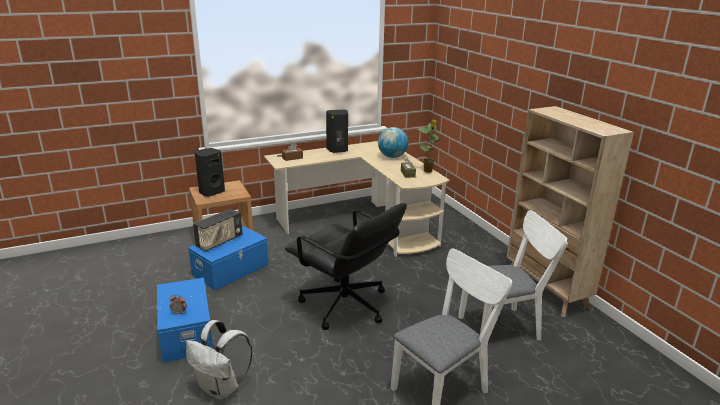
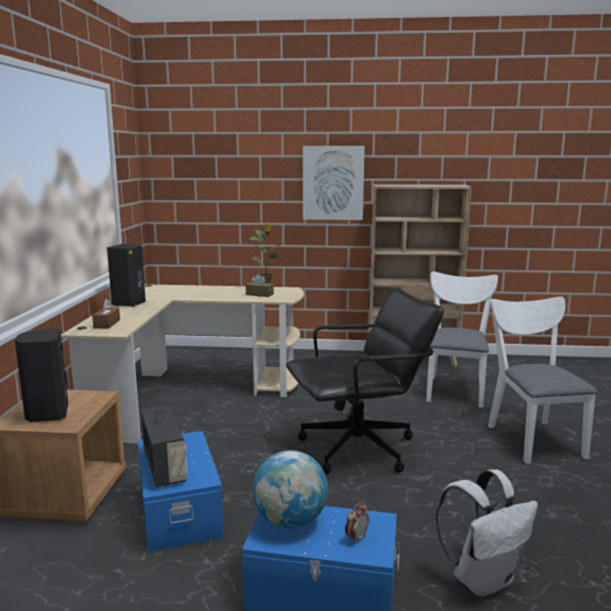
camera: 60 degrees left, 10 degrees down
globe [378,127,408,158] -> globe moved to [253,450,328,529]
none -> picture [303,146,365,220]

